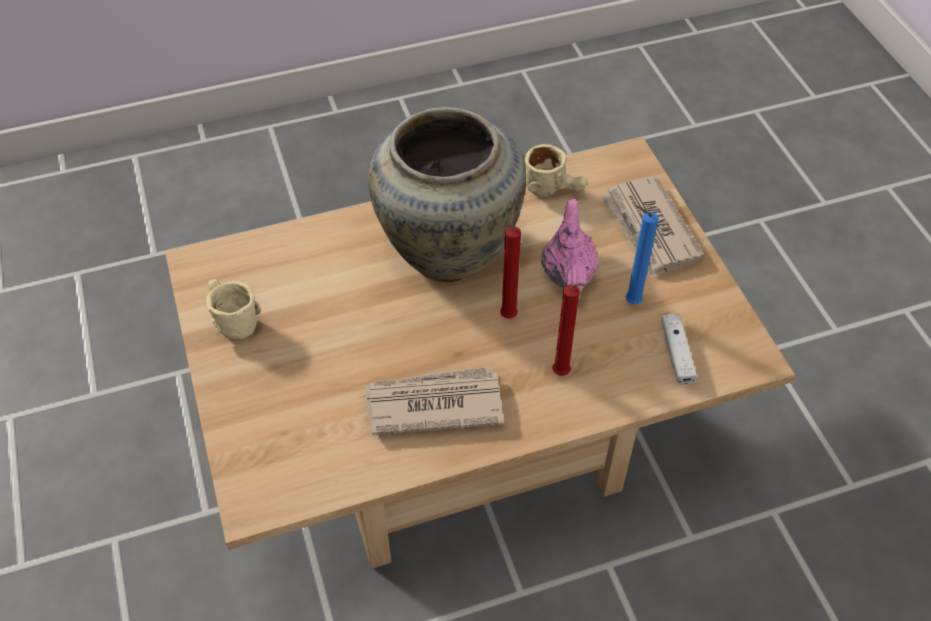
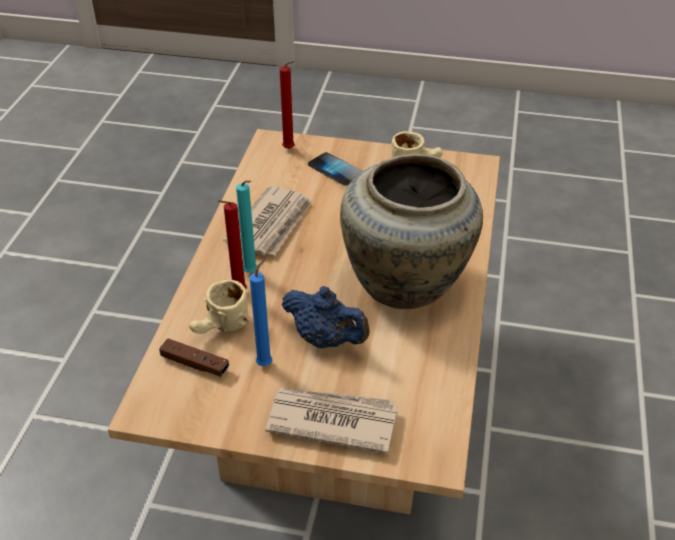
camera: 120 degrees right, 10 degrees down
red candle [500,209,521,319] -> red candle moved to [280,61,295,149]
beige mug [525,144,587,196] -> beige mug moved to [189,280,249,334]
pink teapot [541,199,599,293] -> blue teapot [282,286,370,348]
white game controller [661,313,697,385] -> brown game controller [159,338,229,377]
none -> turquoise candle [236,180,257,273]
none -> phone [308,152,363,186]

